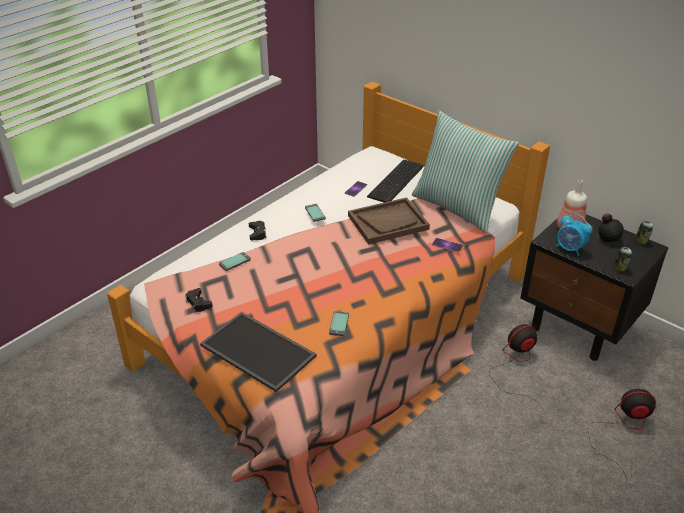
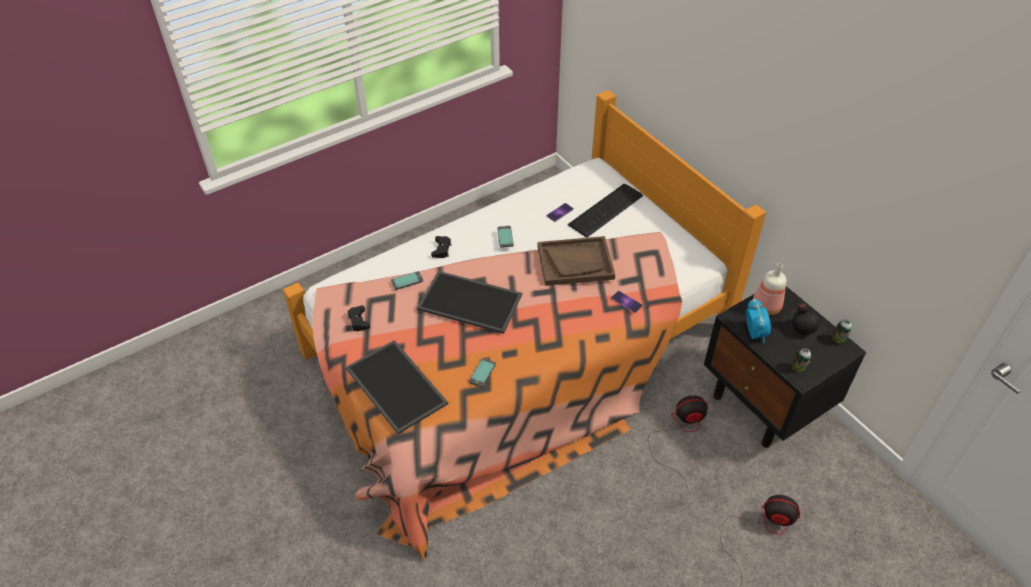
camera: 15 degrees right, 10 degrees up
pillow [412,111,519,233] -> none
alarm clock [556,214,593,256] -> alarm clock turned 150 degrees counterclockwise [746,298,771,344]
none -> tray [417,271,522,334]

